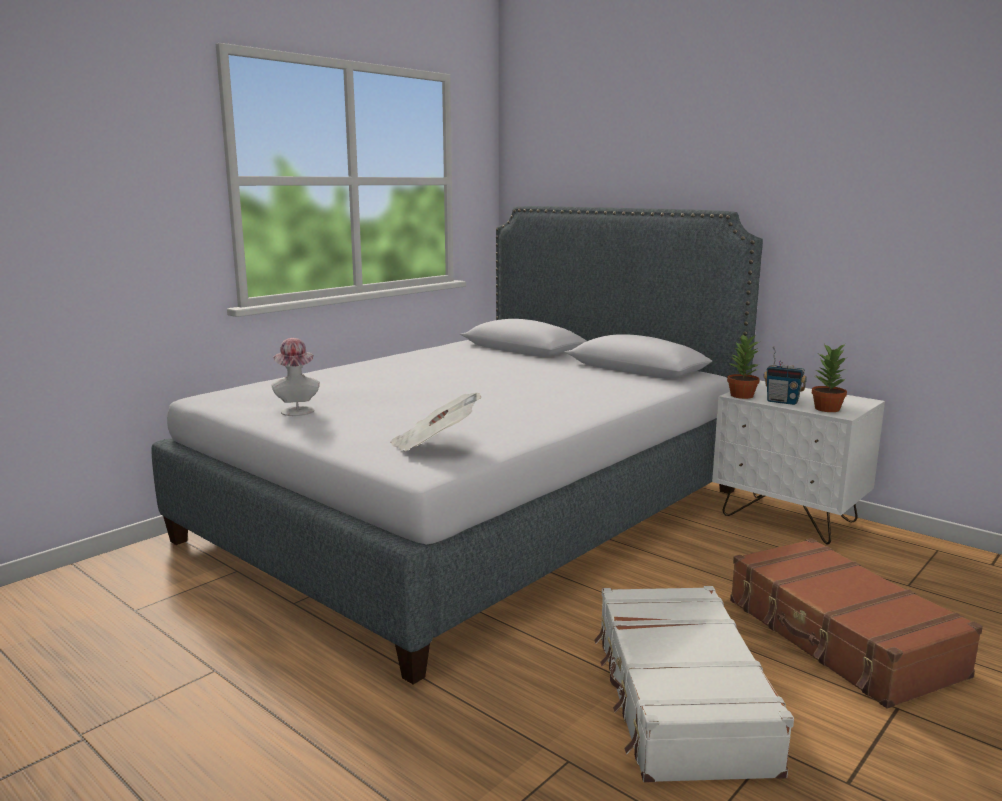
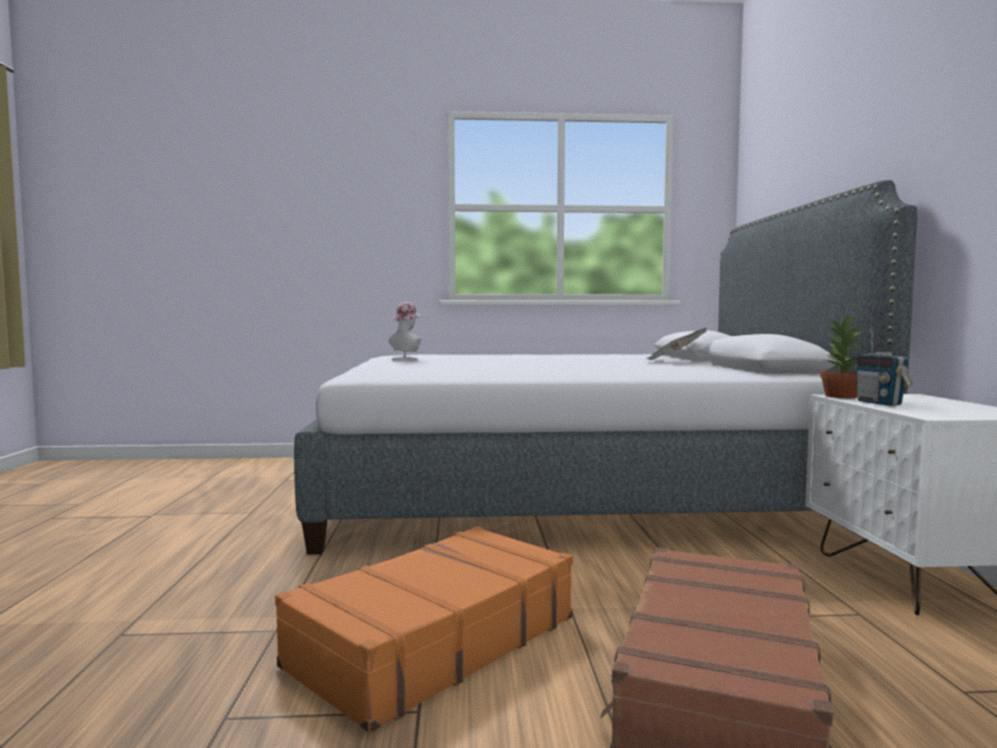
camera: 45 degrees right, 10 degrees down
newspaper [390,393,481,452] -> newspaper moved to [646,327,708,361]
white suitcase [594,586,794,783] -> orange suitcase [275,526,573,733]
potted plant [812,344,847,412] -> none

